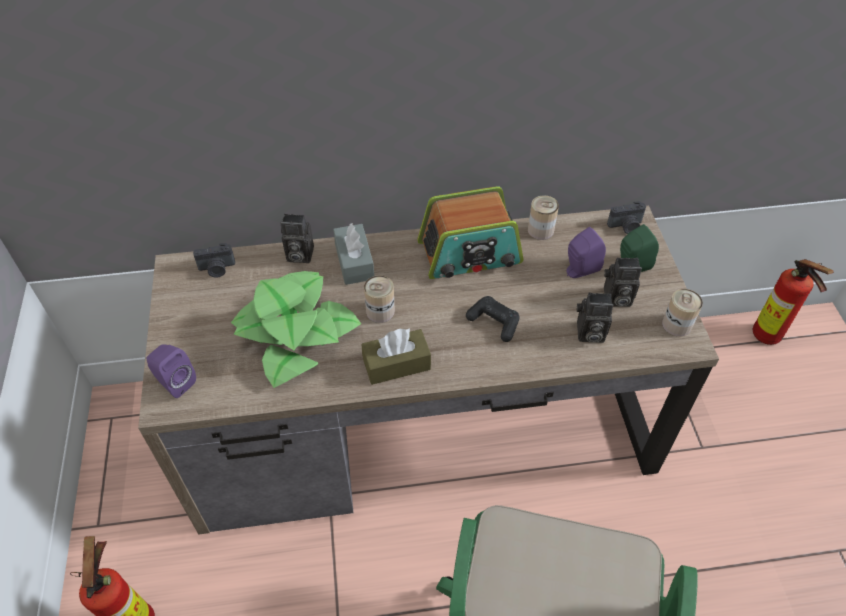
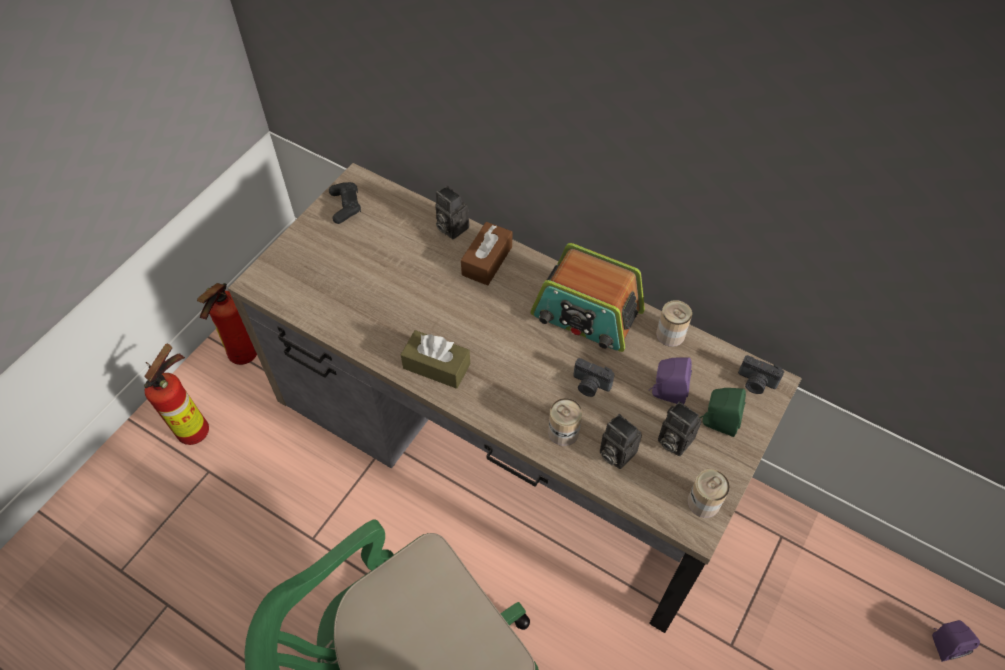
camera: 40 degrees right, 5 degrees up
purple speaker [146,344,196,398] -> purple speaker moved to [932,620,980,662]
camera [193,243,235,278] -> camera moved to [573,358,615,397]
potted plant [231,271,361,388] -> none
grey tissue box [333,223,374,285] -> brown tissue box [461,222,512,286]
can [364,275,395,323] -> can moved to [548,398,582,446]
black game controller [466,296,520,342] -> black game controller moved to [329,182,361,224]
fire extinguisher [753,259,834,345] -> fire extinguisher moved to [197,283,257,365]

